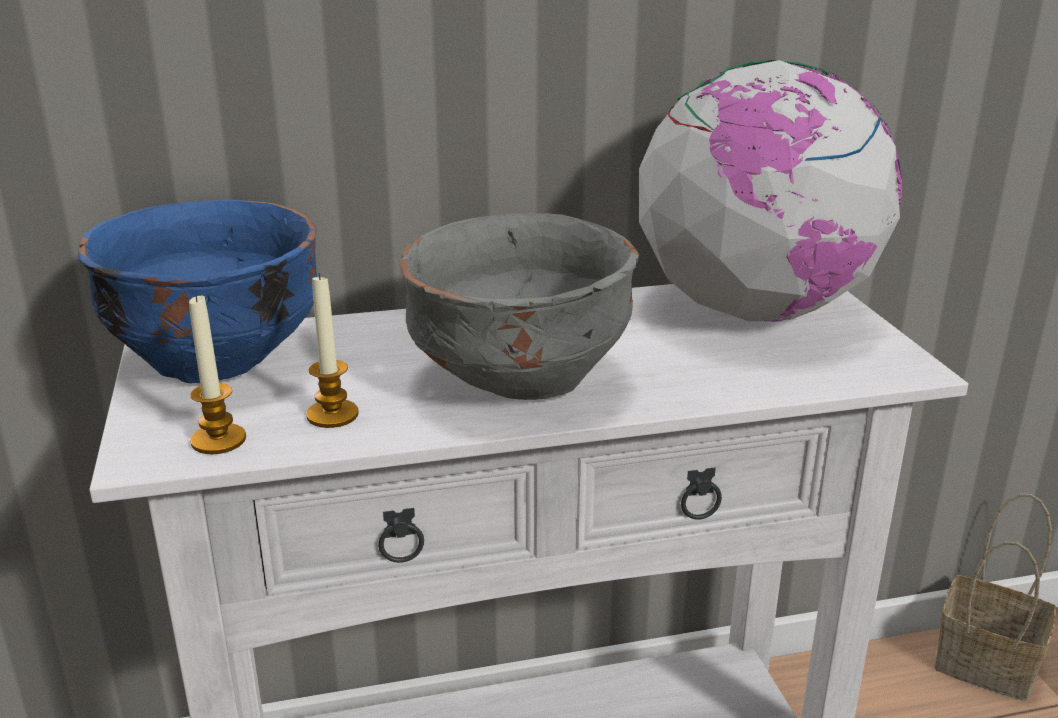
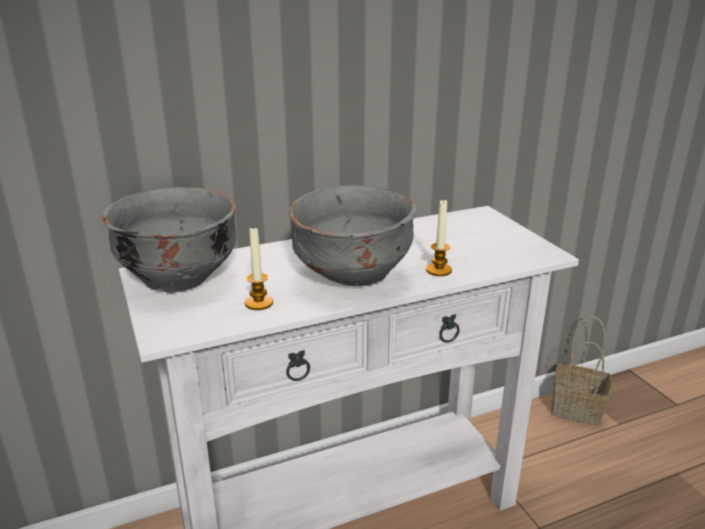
camera: 10 degrees left, 0 degrees up
blue bowl [78,200,317,384] -> grey bowl [103,187,236,293]
candle [189,294,246,454] -> candle moved to [426,199,452,276]
globe [639,60,902,322] -> none

